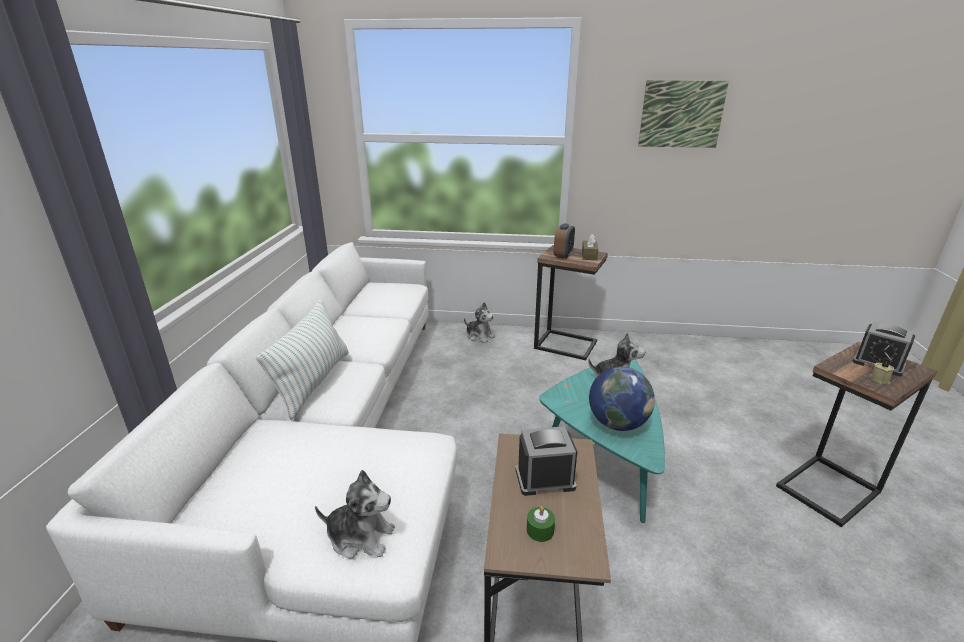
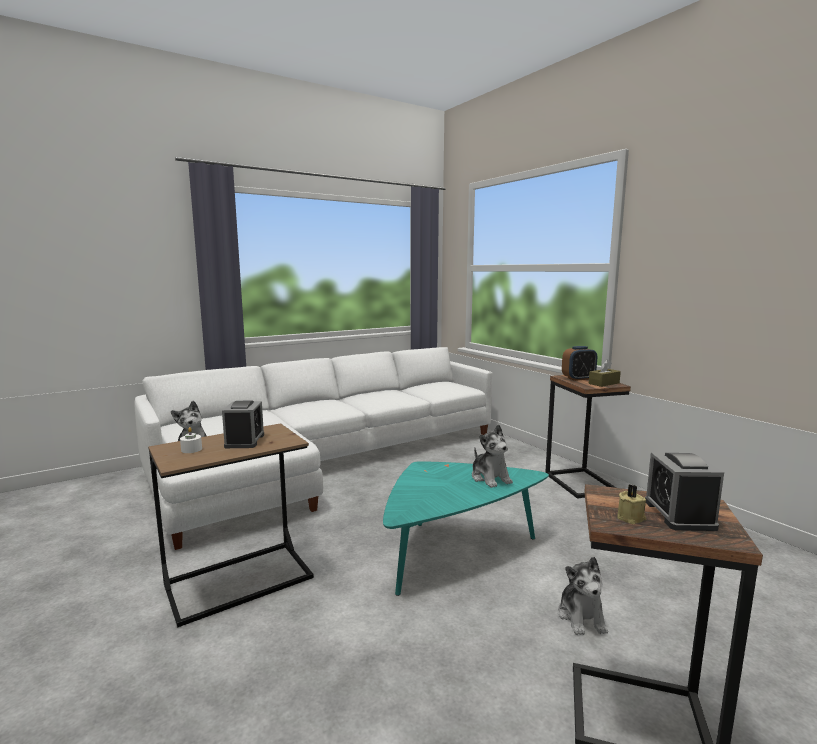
camera: 50 degrees right, 15 degrees down
pillow [256,299,349,420] -> none
plush toy [464,302,495,343] -> plush toy moved to [558,557,608,635]
alarm clock [516,426,577,496] -> alarm clock turned 45 degrees clockwise [222,401,264,448]
green candle [527,506,555,542] -> white candle [180,427,202,453]
globe [589,367,655,431] -> none
picture [638,80,729,148] -> none

